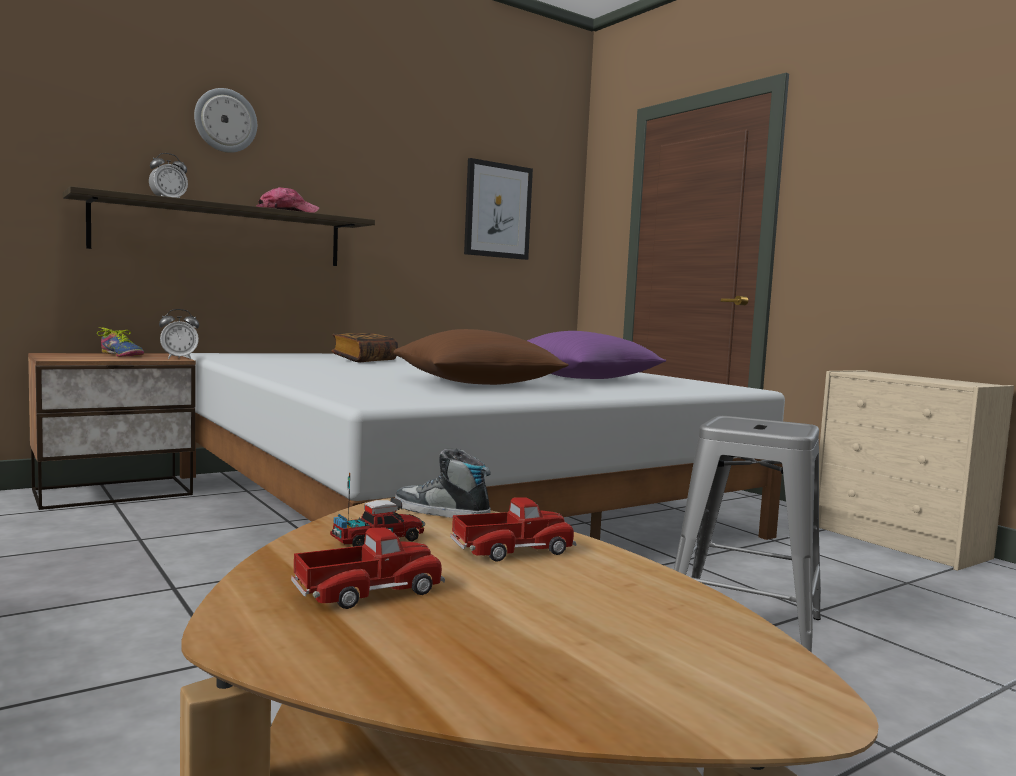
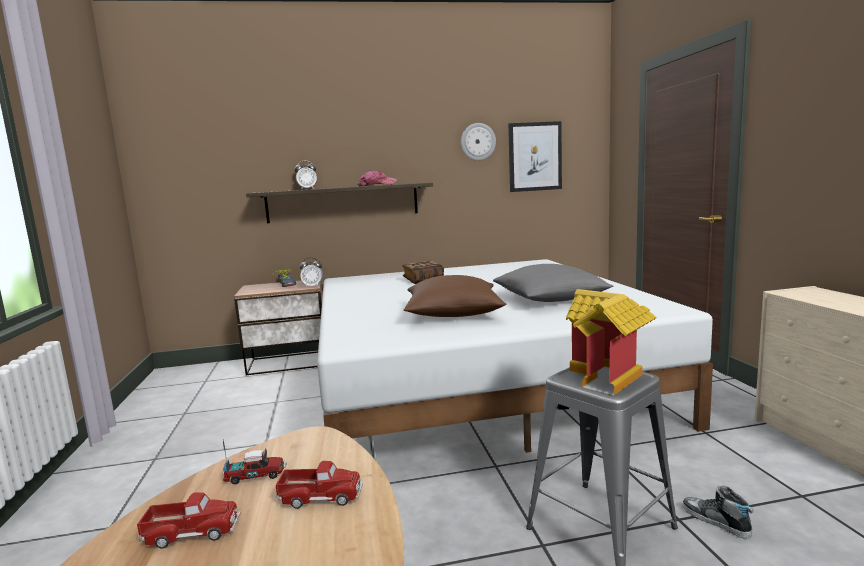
camera: 25 degrees right, 5 degrees up
wall clock [194,88,257,153] -> wall clock moved to [461,123,496,161]
shoe [395,448,491,518] -> shoe moved to [683,486,753,539]
purple pillow [527,331,666,379] -> grey pillow [493,264,613,302]
none -> toy house [566,289,656,395]

